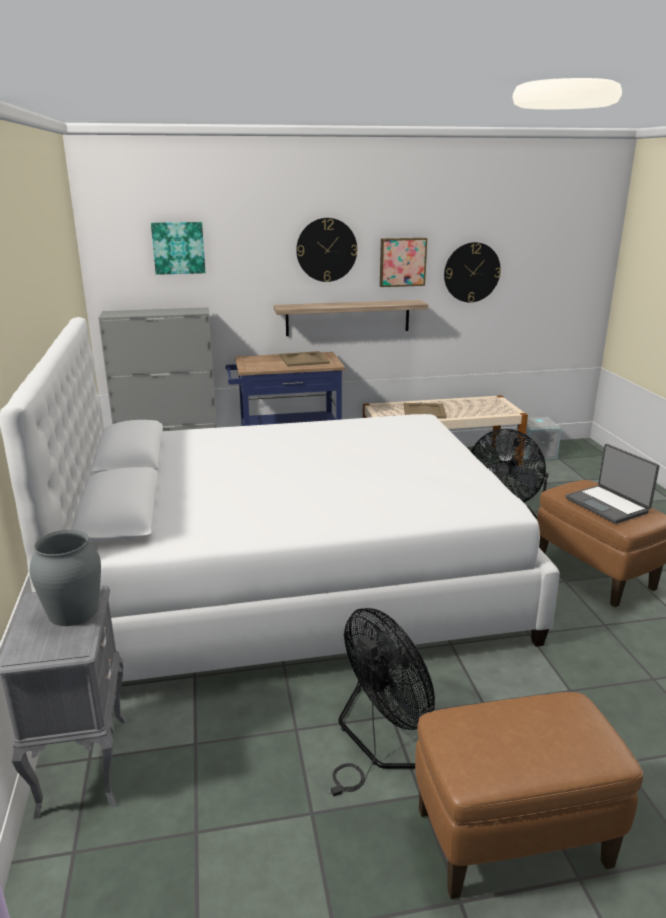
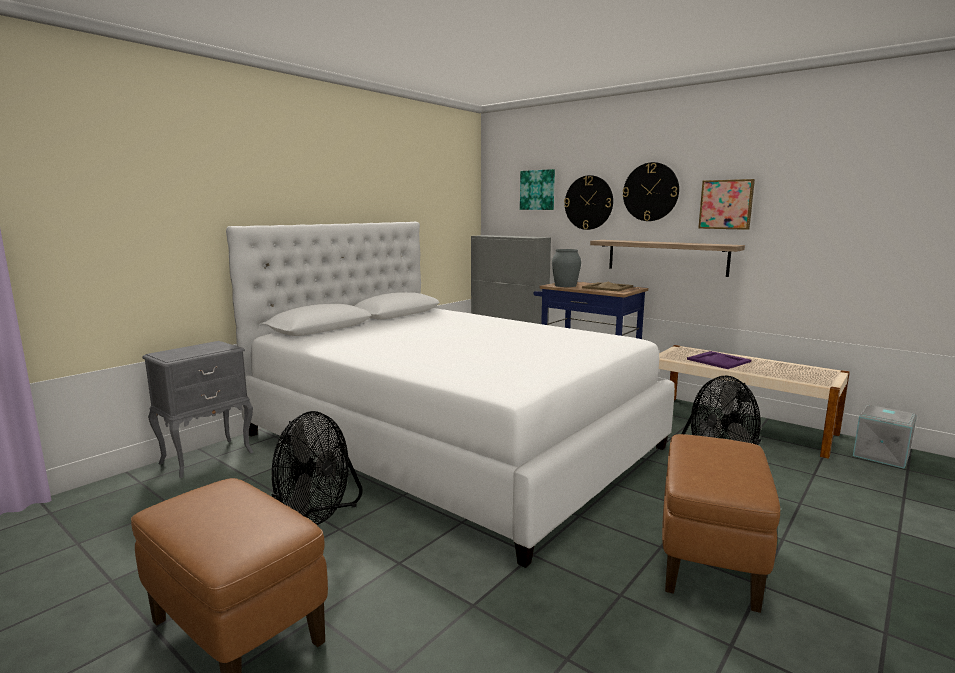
camera: 50 degrees right, 10 degrees down
grey vase [30,529,101,626] -> grey vase moved to [552,249,581,287]
beige tray [404,403,447,419] -> purple tray [687,351,751,369]
wall clock [444,242,501,302] -> wall clock moved to [564,175,613,230]
laptop [566,444,659,524] -> none

